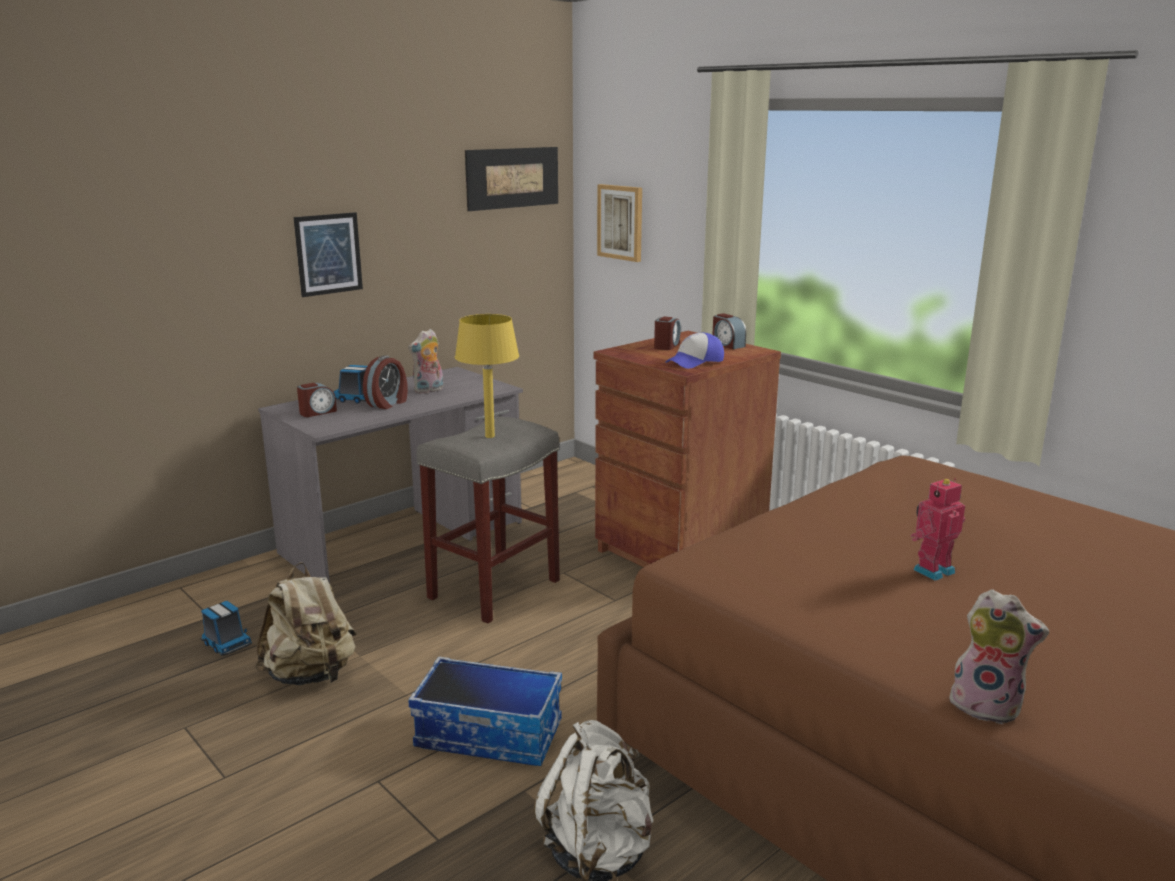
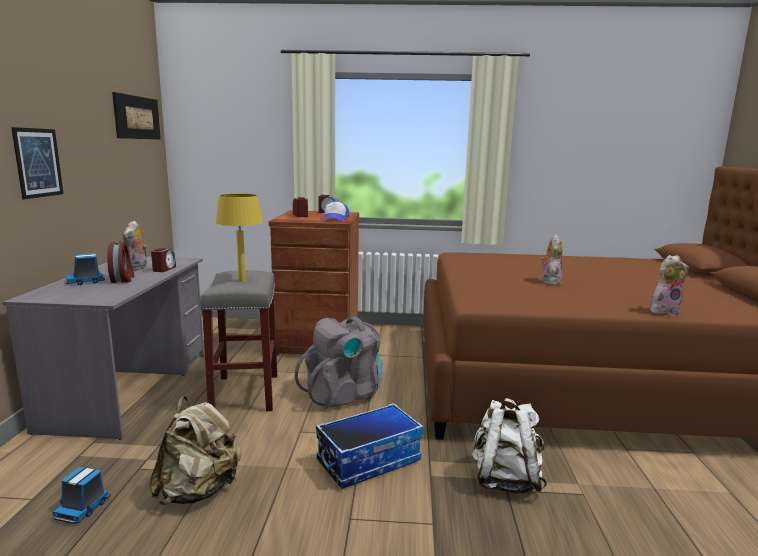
camera: 45 degrees left, 5 degrees down
toy truck [200,601,252,656] -> toy truck turned 105 degrees clockwise [52,467,111,524]
alarm clock [297,383,337,417] -> alarm clock moved to [151,248,176,272]
picture [597,184,642,262] -> none
toy robot [911,478,965,581] -> plush toy [541,234,562,285]
none -> grey backpack [295,317,383,409]

